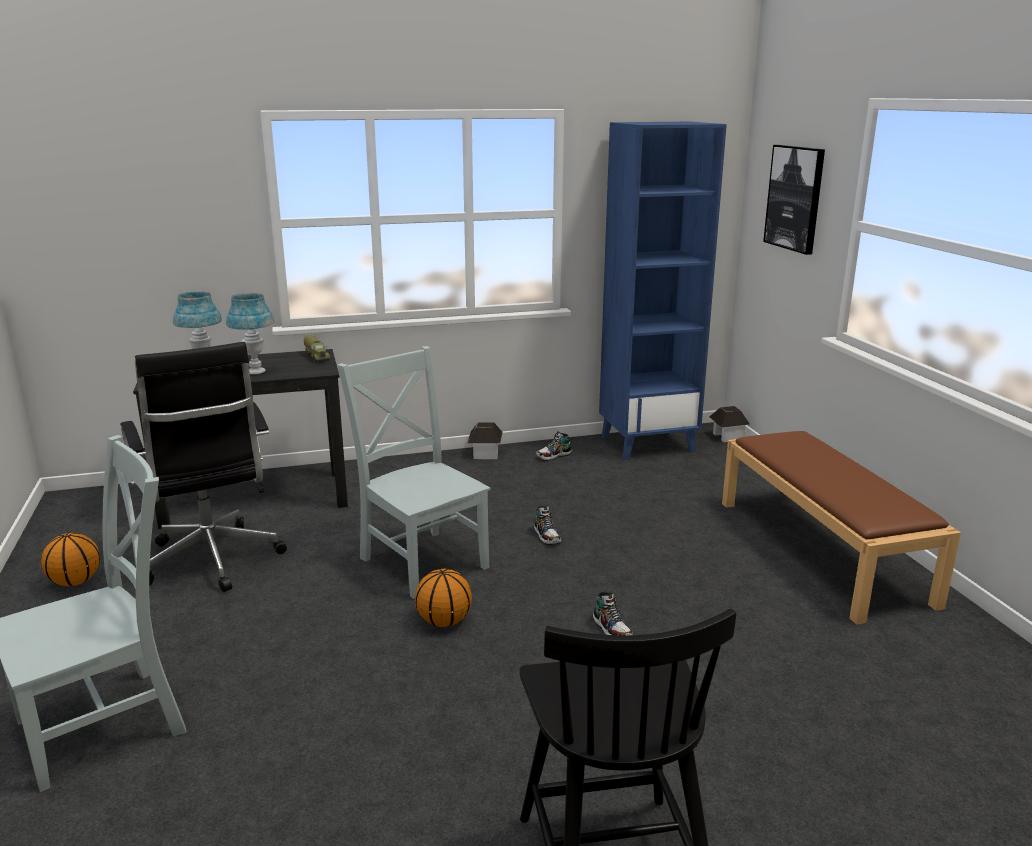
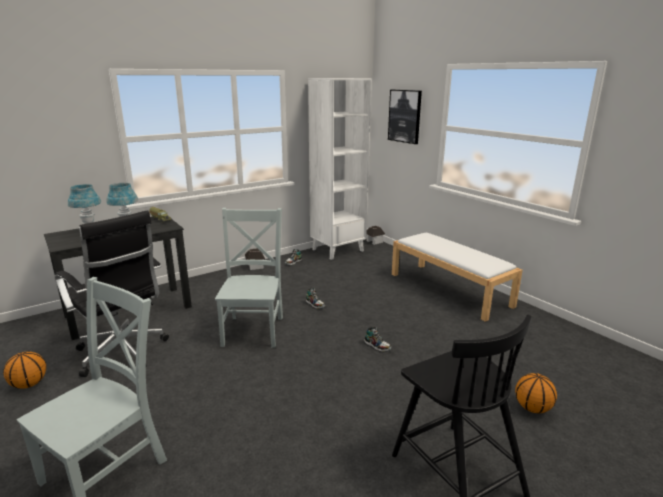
camera: 20 degrees left, 0 degrees up
grey chair [337,346,491,599] -> grey chair turned 60 degrees clockwise [215,208,283,348]
basketball [415,569,472,627] -> basketball moved to [515,373,557,413]
blue bookcase [599,122,727,460] -> white bookcase [308,78,372,260]
brown bench [722,431,961,625] -> white bench [392,233,523,322]

